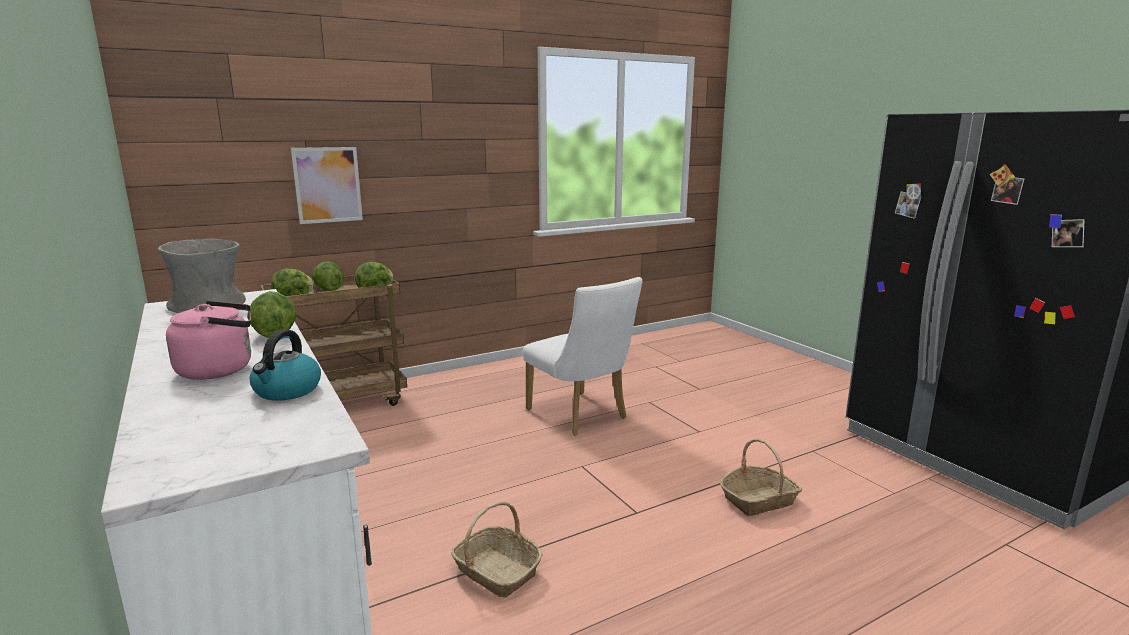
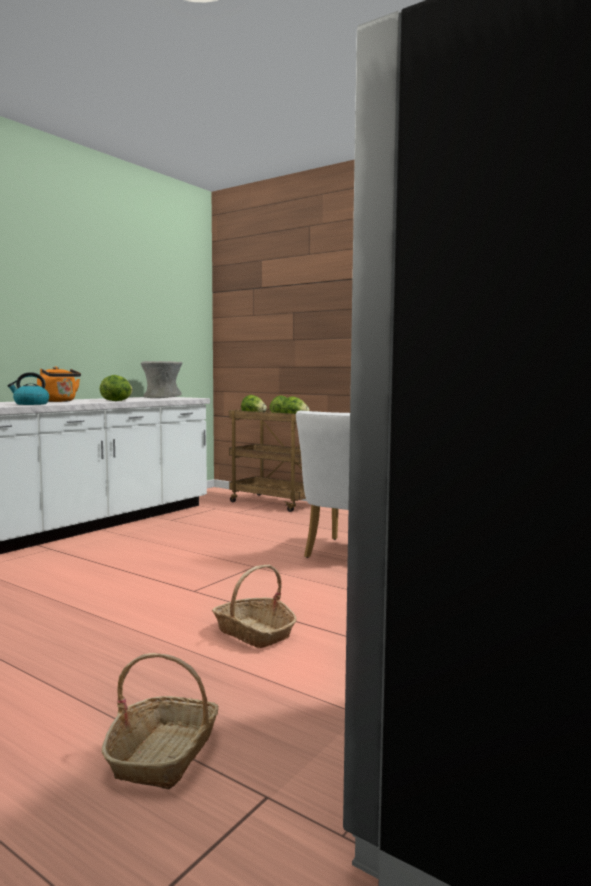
camera: 65 degrees right, 10 degrees down
pink kettle [166,301,251,380] -> orange kettle [37,367,81,402]
picture [291,147,363,224] -> none
basket [451,502,543,597] -> basket moved to [102,653,219,789]

